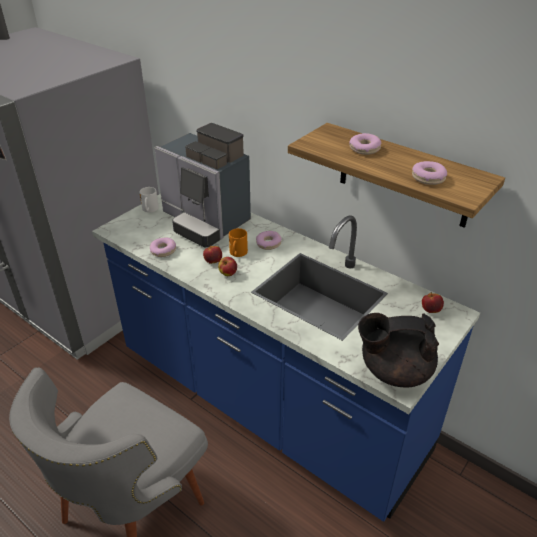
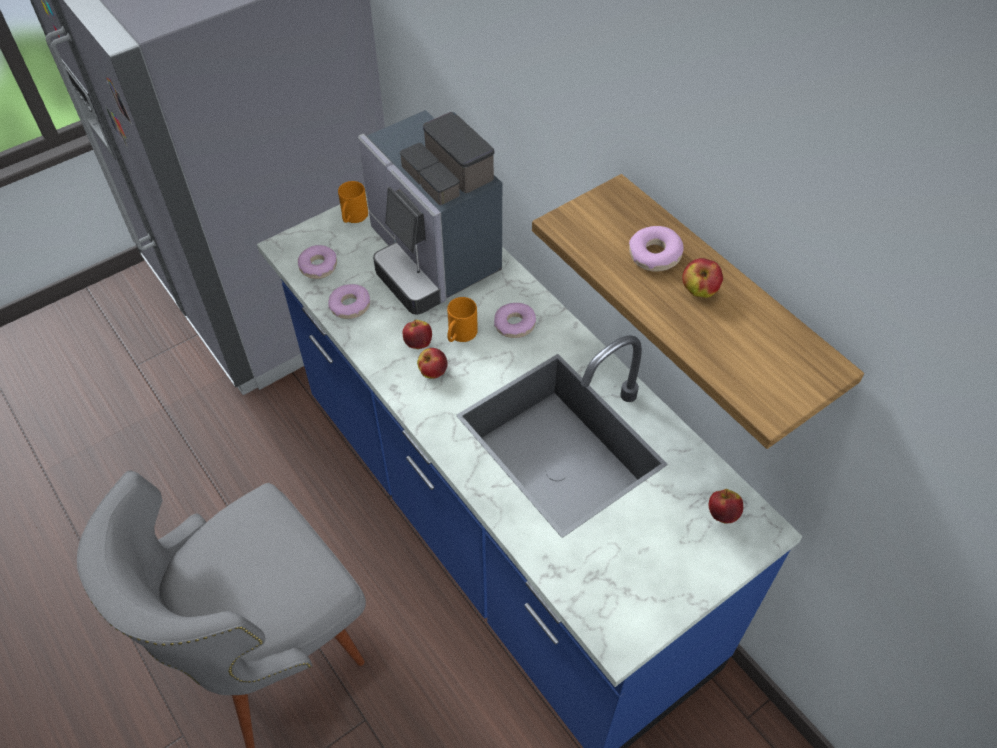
camera: 15 degrees right, 15 degrees up
white mug [140,187,159,213] -> orange mug [338,181,368,223]
black teapot [358,313,439,388] -> none
donut [412,161,447,185] -> donut moved to [298,245,337,279]
none -> apple [682,258,723,298]

